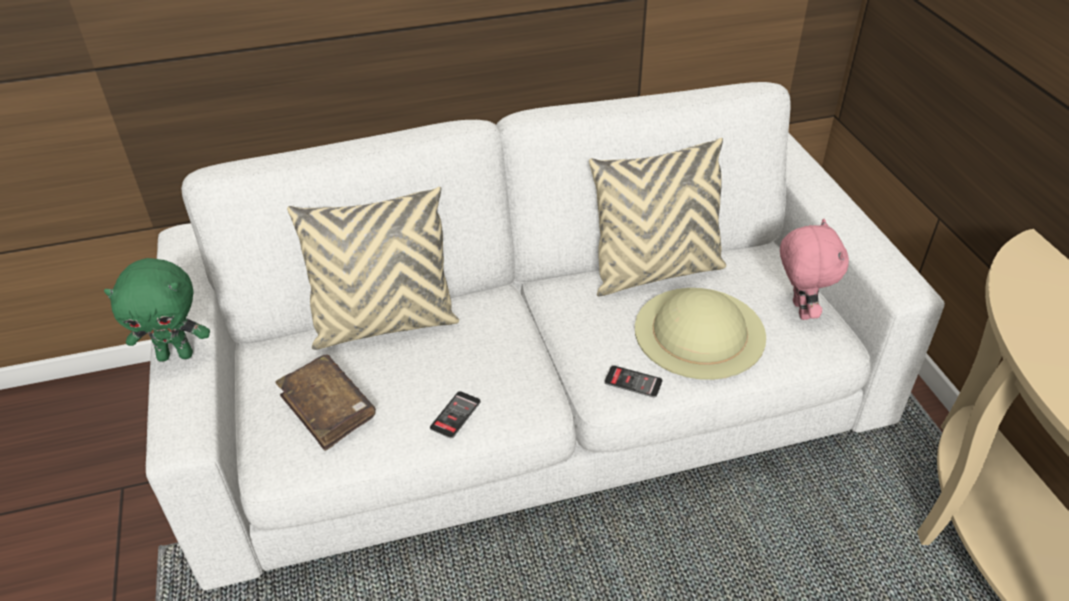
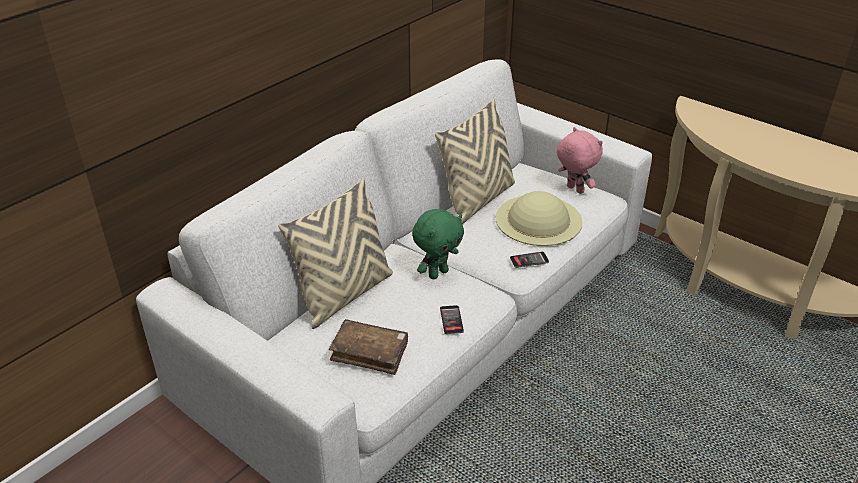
camera: 35 degrees left, 5 degrees down
green plush toy [104,258,210,362] -> green plush toy moved to [412,209,464,279]

